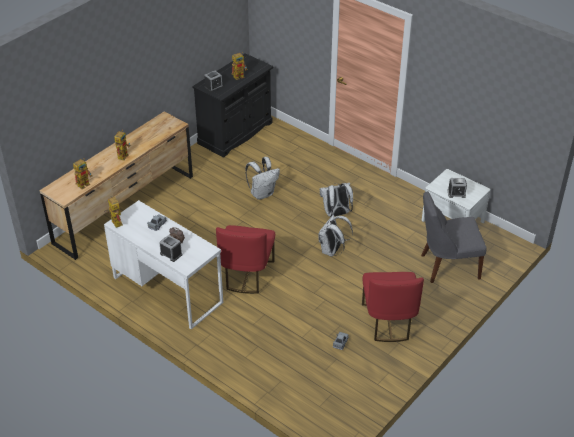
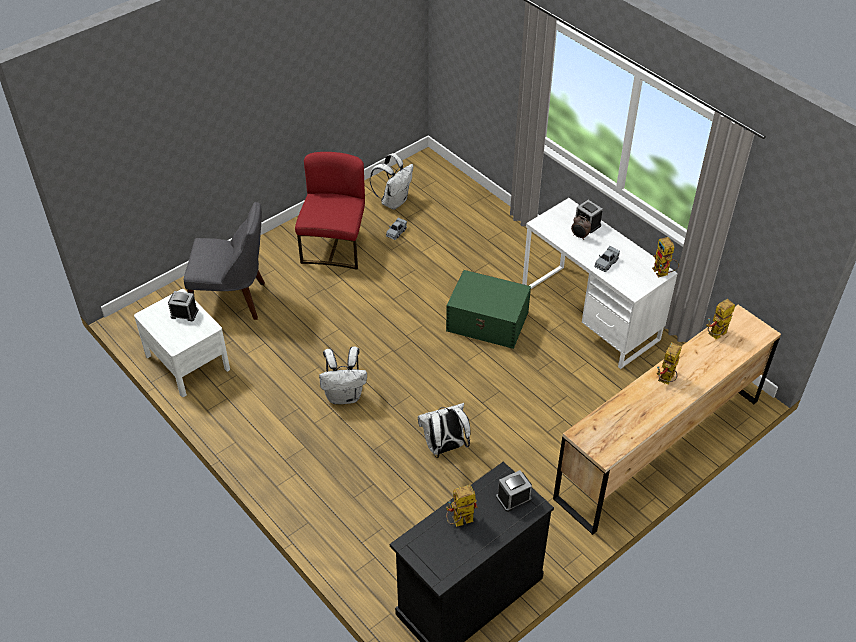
camera: 170 degrees left, 5 degrees up
red chair [216,225,275,294] -> green storage box [446,270,531,349]
white backpack [318,215,353,257] -> white backpack moved to [370,153,414,210]

